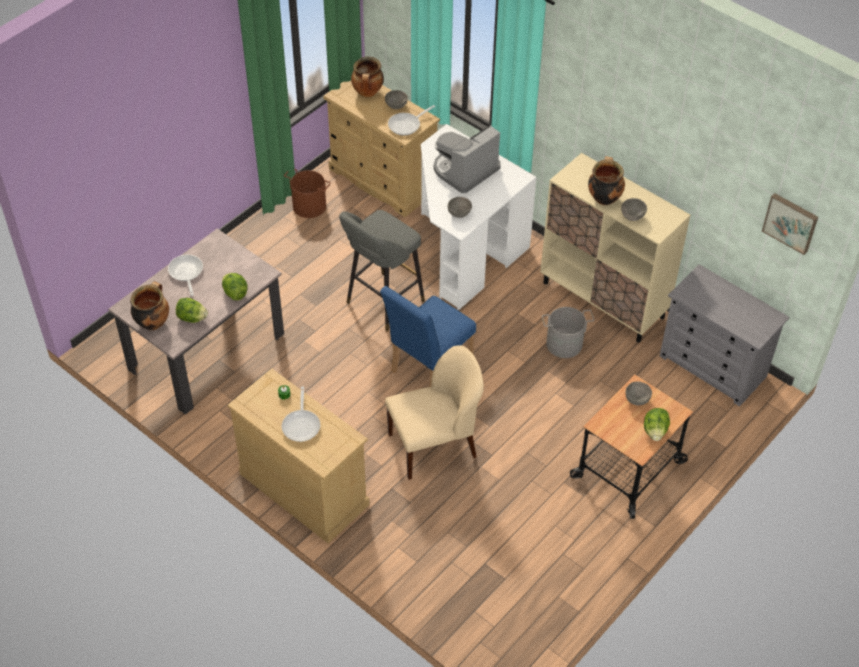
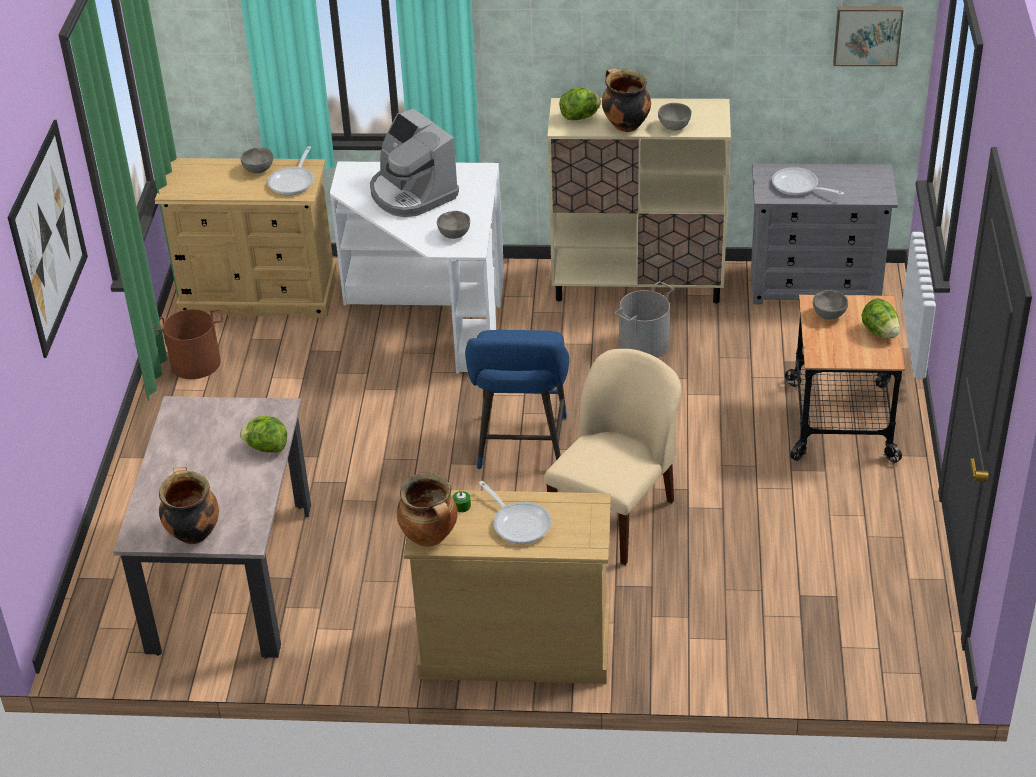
camera: 35 degrees left, 10 degrees down
frying pan [168,255,203,296] -> frying pan moved to [772,167,844,196]
lettuce [176,298,208,323] -> lettuce moved to [559,88,601,120]
grey stool [339,210,425,331] -> none
cooking pot [351,57,384,97] -> cooking pot moved to [397,473,458,547]
blue chair [380,286,476,387] -> blue stool [465,330,569,469]
coffee machine [433,125,501,193] -> coffee machine turned 45 degrees counterclockwise [370,108,459,217]
none -> picture [7,120,88,358]

